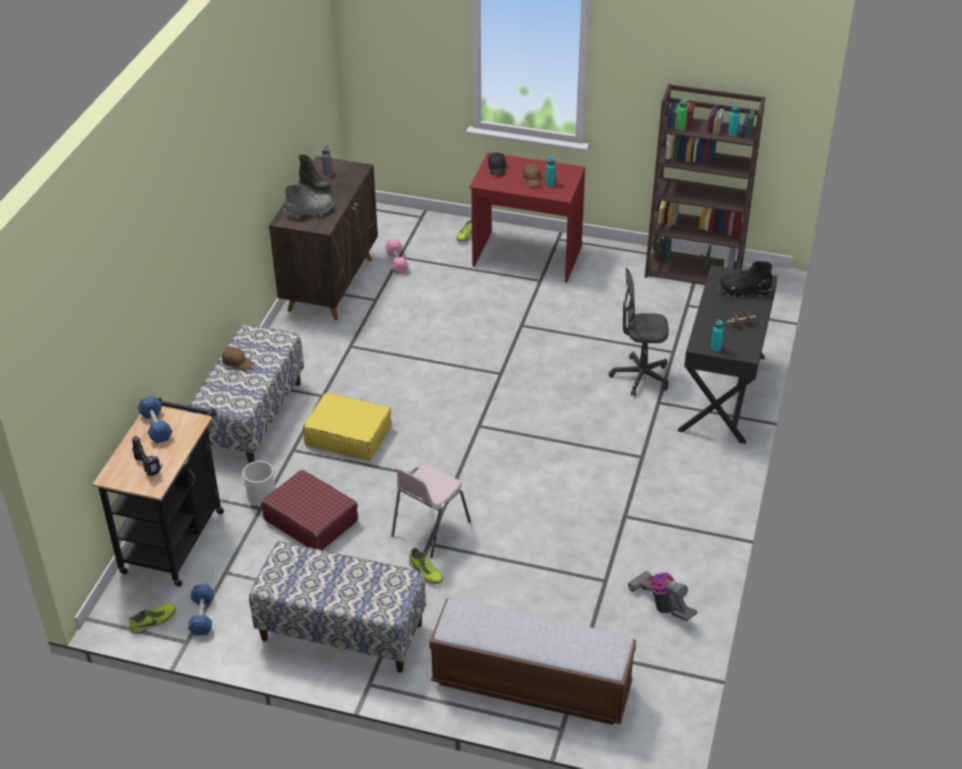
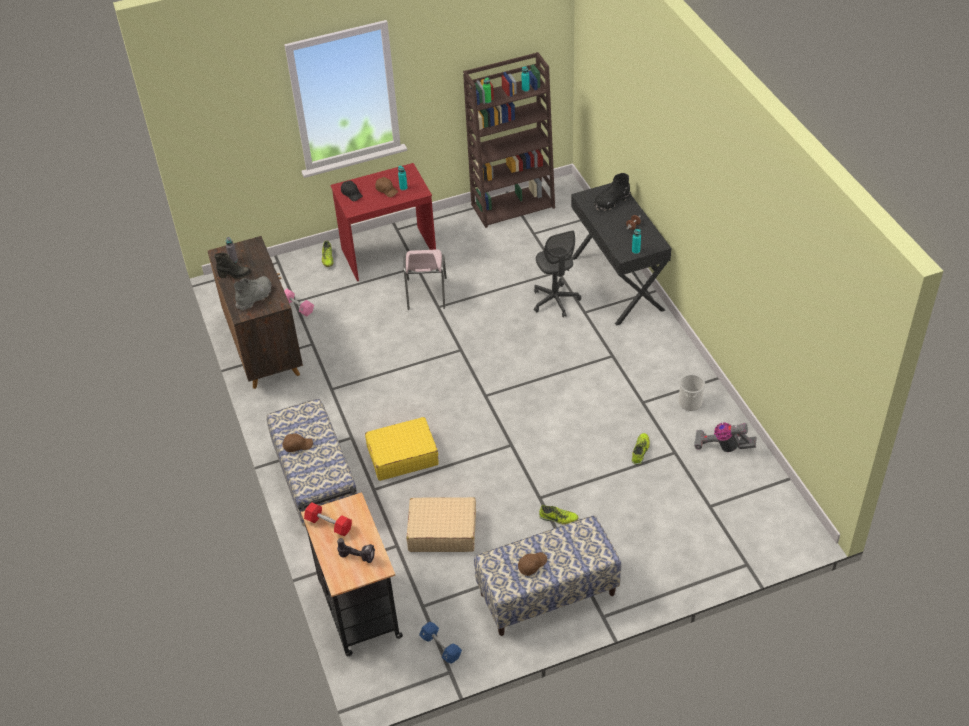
camera: 35 degrees left, 5 degrees up
shoe [129,604,176,634] -> shoe moved to [632,433,650,465]
blue dumbbell [138,396,172,443] -> red dumbbell [304,502,352,536]
bucket [242,461,275,507] -> bucket moved to [679,374,705,411]
red suitcase [261,470,358,550] -> beige suitcase [406,497,476,552]
pink chair [391,464,471,558] -> pink chair moved to [403,249,447,310]
bench [429,598,636,725] -> none
grey office chair [609,268,669,396] -> grey office chair turned 75 degrees counterclockwise [534,230,581,318]
none -> brown cap [518,552,547,576]

